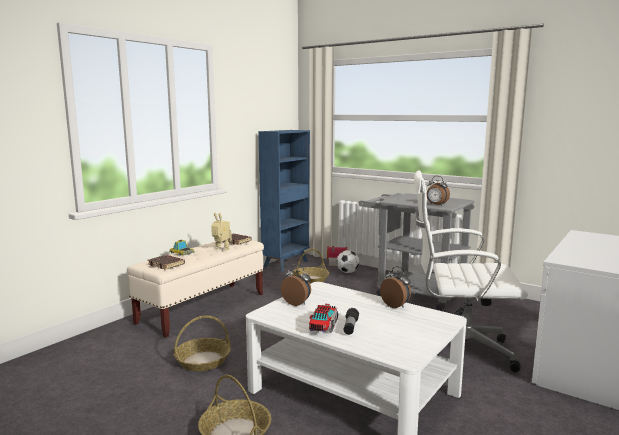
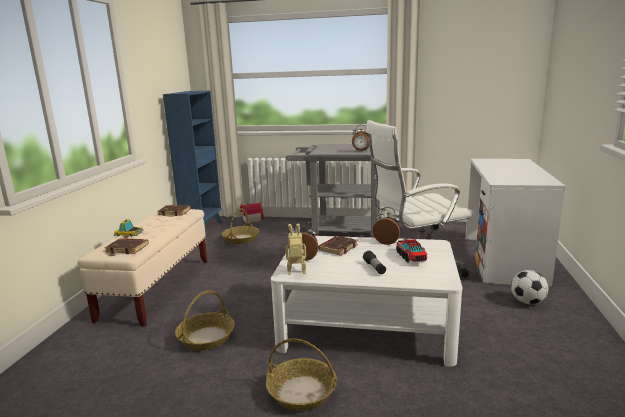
camera: 25 degrees left, 5 degrees up
toy robot [211,212,232,251] -> toy robot moved to [286,223,306,275]
toy truck [309,304,338,333] -> toy truck moved to [396,238,428,263]
football [337,250,360,273] -> football moved to [511,270,548,304]
none -> brown book [318,236,358,256]

